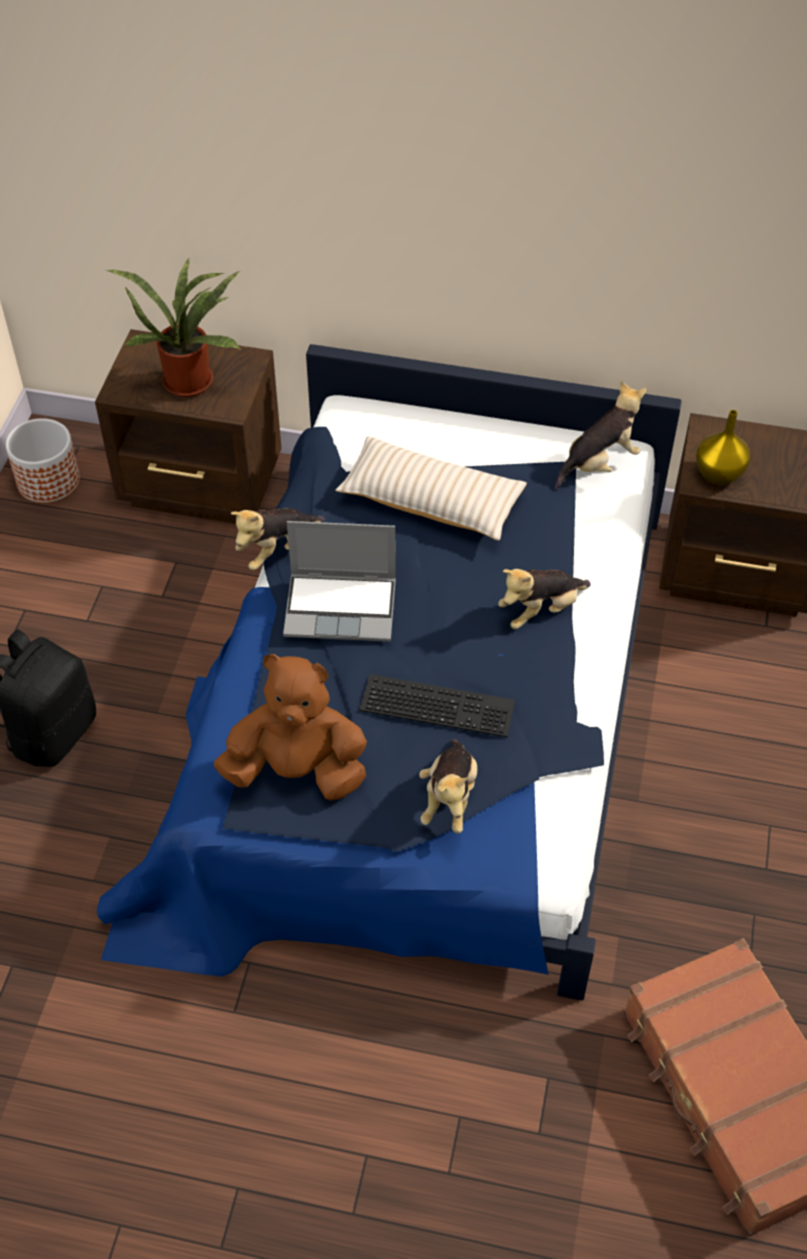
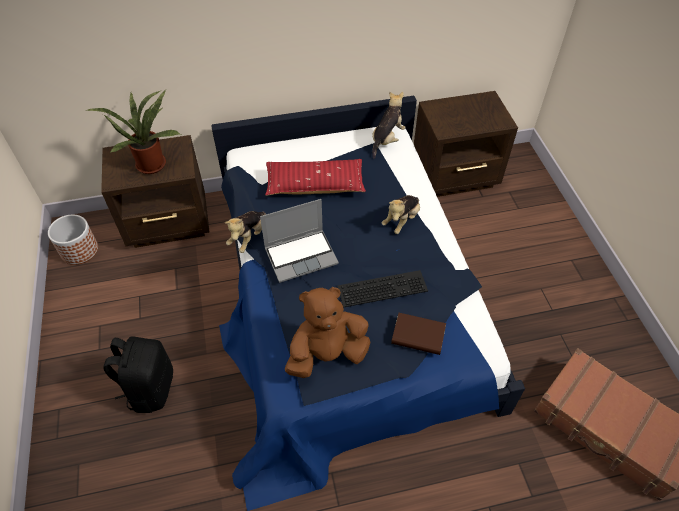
camera: 25 degrees left, 0 degrees up
beige pillow [336,436,527,541] -> red pillow [265,159,366,196]
plush toy [419,739,477,834] -> brown book [391,313,446,355]
yellow vase [696,410,750,485] -> none

